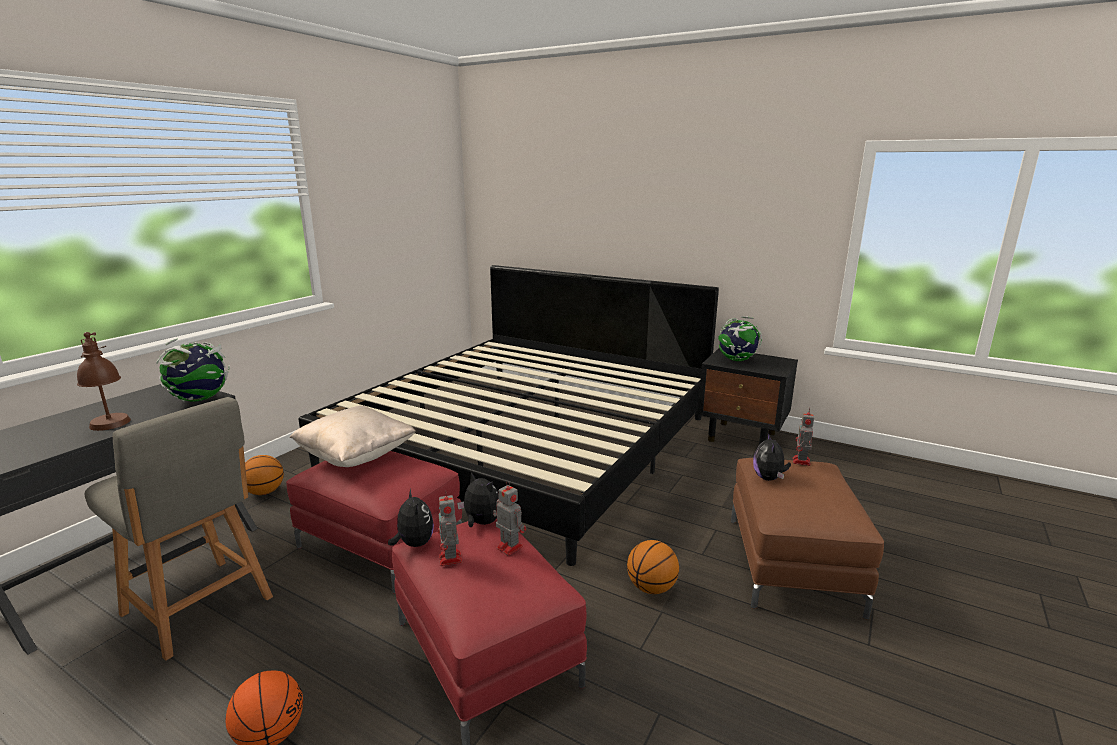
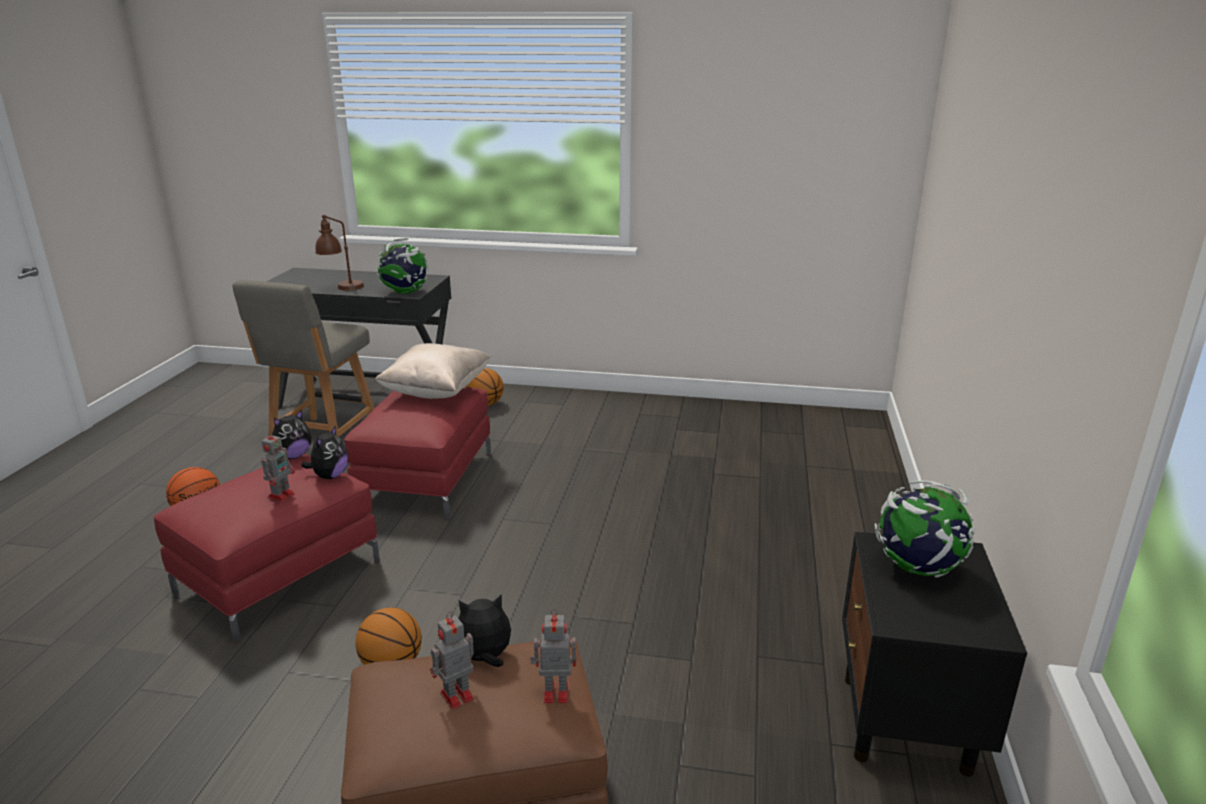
camera: 70 degrees right, 5 degrees up
bed [298,265,719,566] -> none
toy robot [438,490,462,566] -> toy robot moved to [430,612,474,709]

